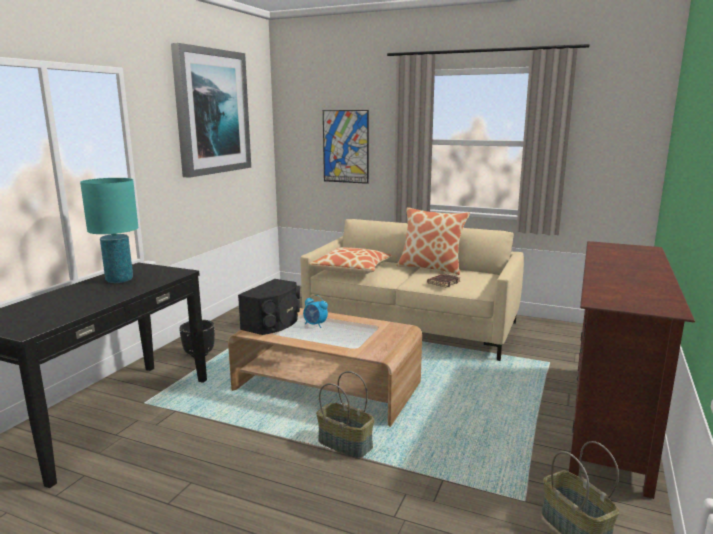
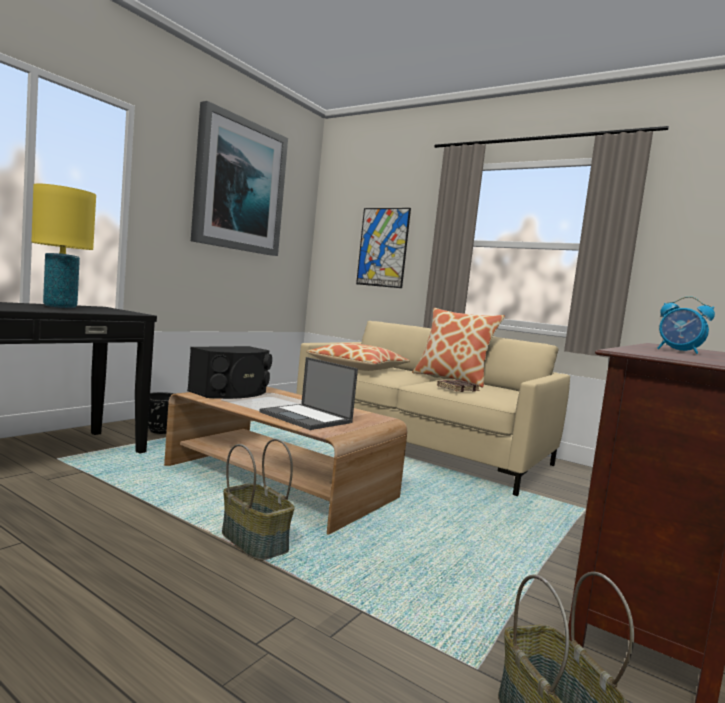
camera: 10 degrees right, 10 degrees down
turquoise table lamp [80,178,138,283] -> yellow table lamp [31,183,96,308]
alarm clock [303,295,328,328] -> alarm clock moved to [657,296,715,354]
none -> laptop [259,357,358,430]

